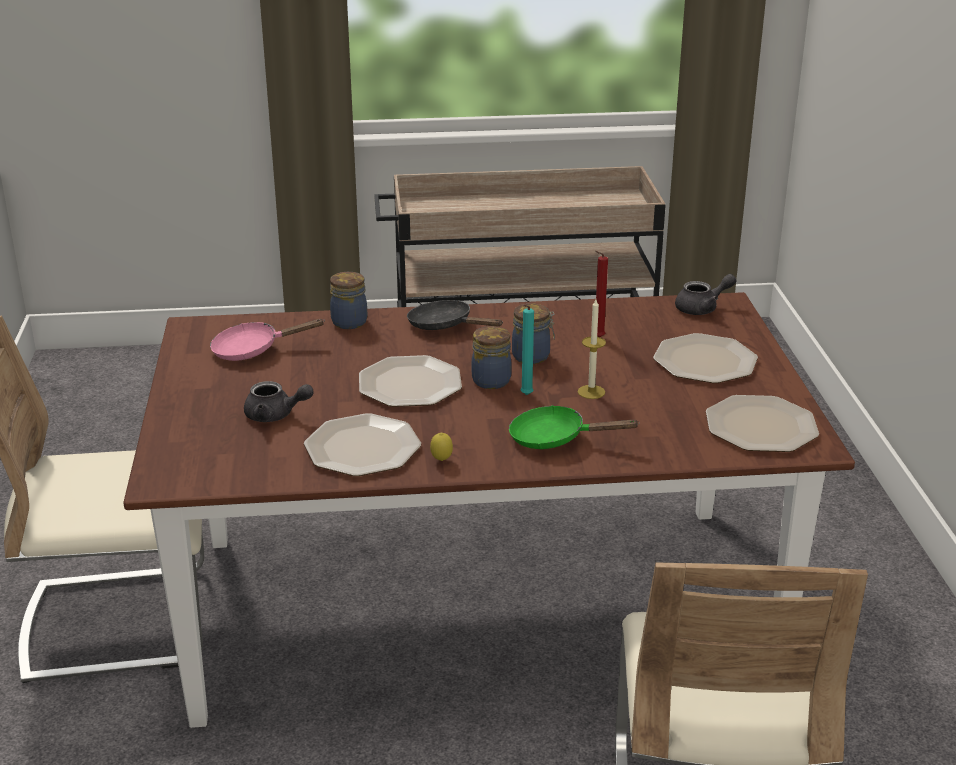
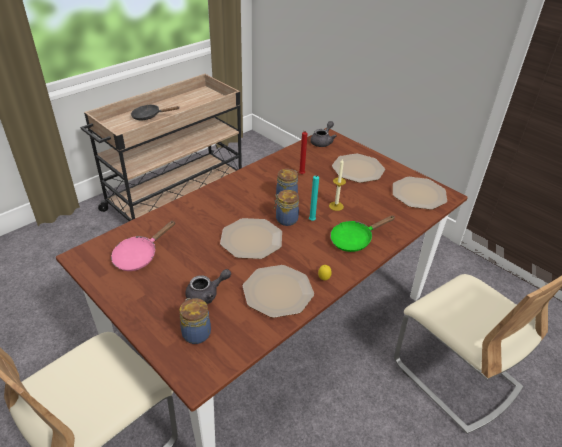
camera: 40 degrees left, 10 degrees up
jar [330,272,367,329] -> jar moved to [179,298,211,344]
black frying pan [407,300,503,330] -> black frying pan moved to [131,105,180,120]

